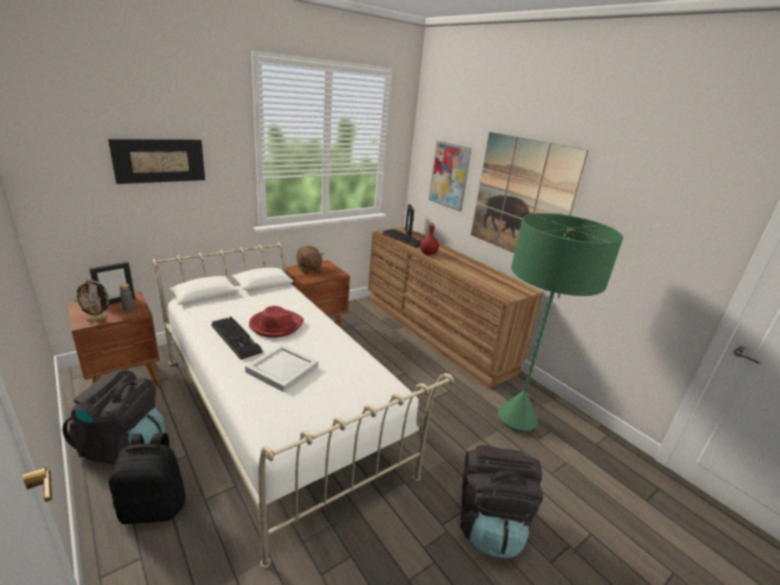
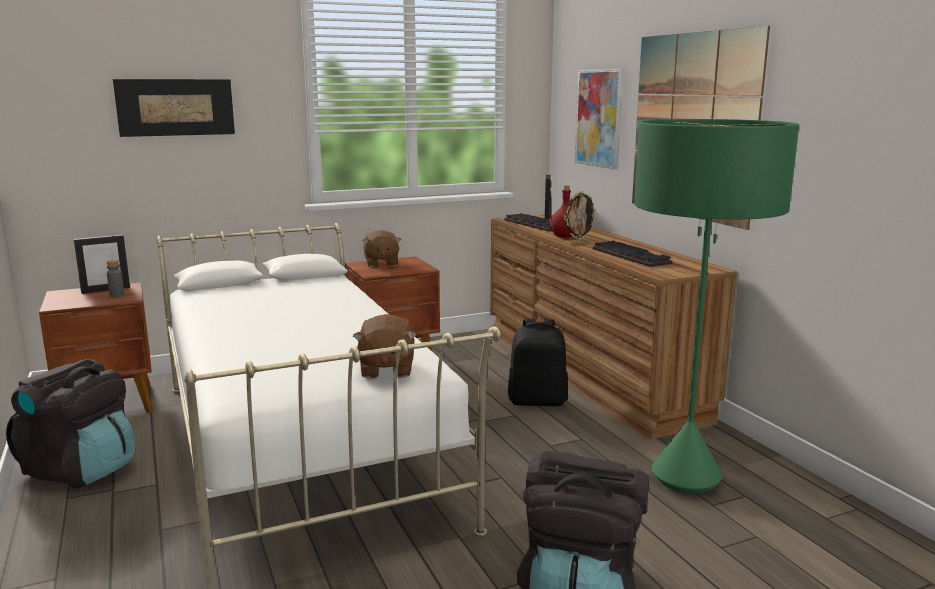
camera: 15 degrees right, 10 degrees down
picture frame [74,279,111,322] -> picture frame moved to [564,191,597,245]
black backpack [109,433,186,524] -> black backpack moved to [508,319,568,406]
keyboard [211,316,263,360] -> keyboard moved to [593,240,672,267]
white tray [245,344,318,392] -> none
red hat [249,306,304,338] -> none
none -> brown plush toy [353,314,417,378]

